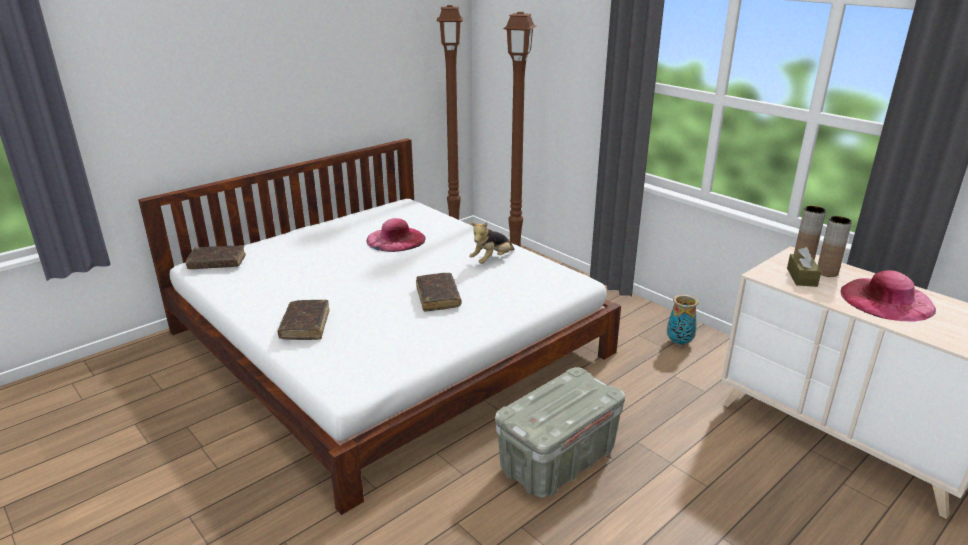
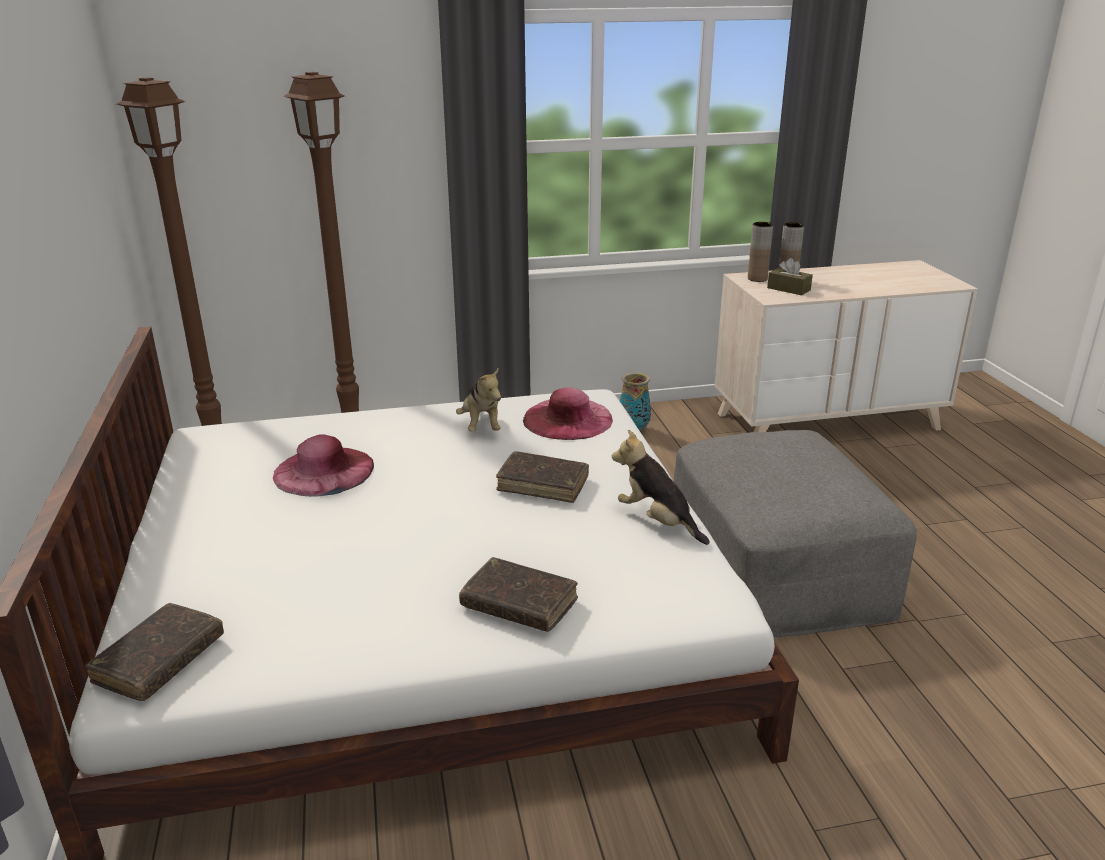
camera: 60 degrees left, 0 degrees up
grey storage box [495,367,625,498] -> grey ottoman [674,430,917,638]
pink hat [841,270,936,322] -> pink hat moved to [523,387,613,440]
none -> plush toy [612,430,710,545]

